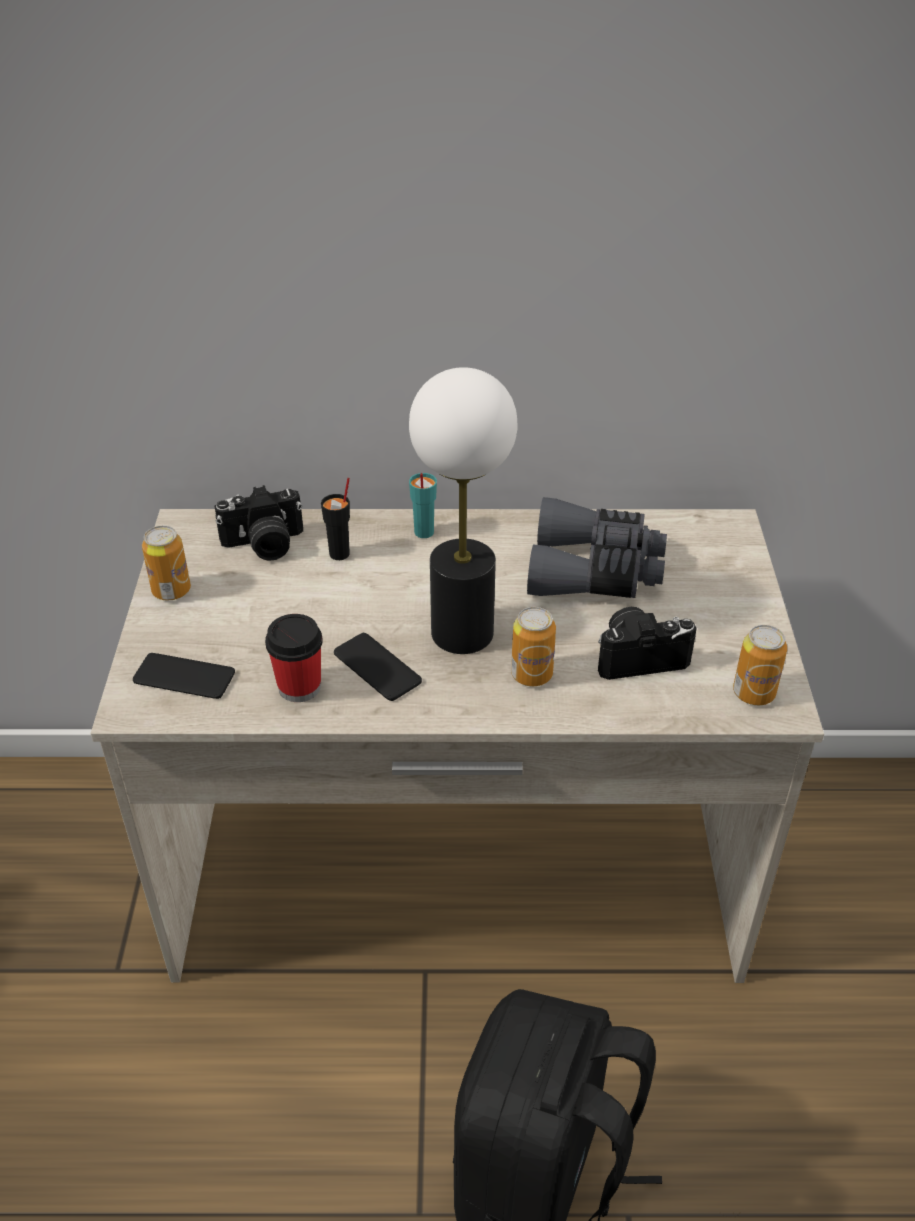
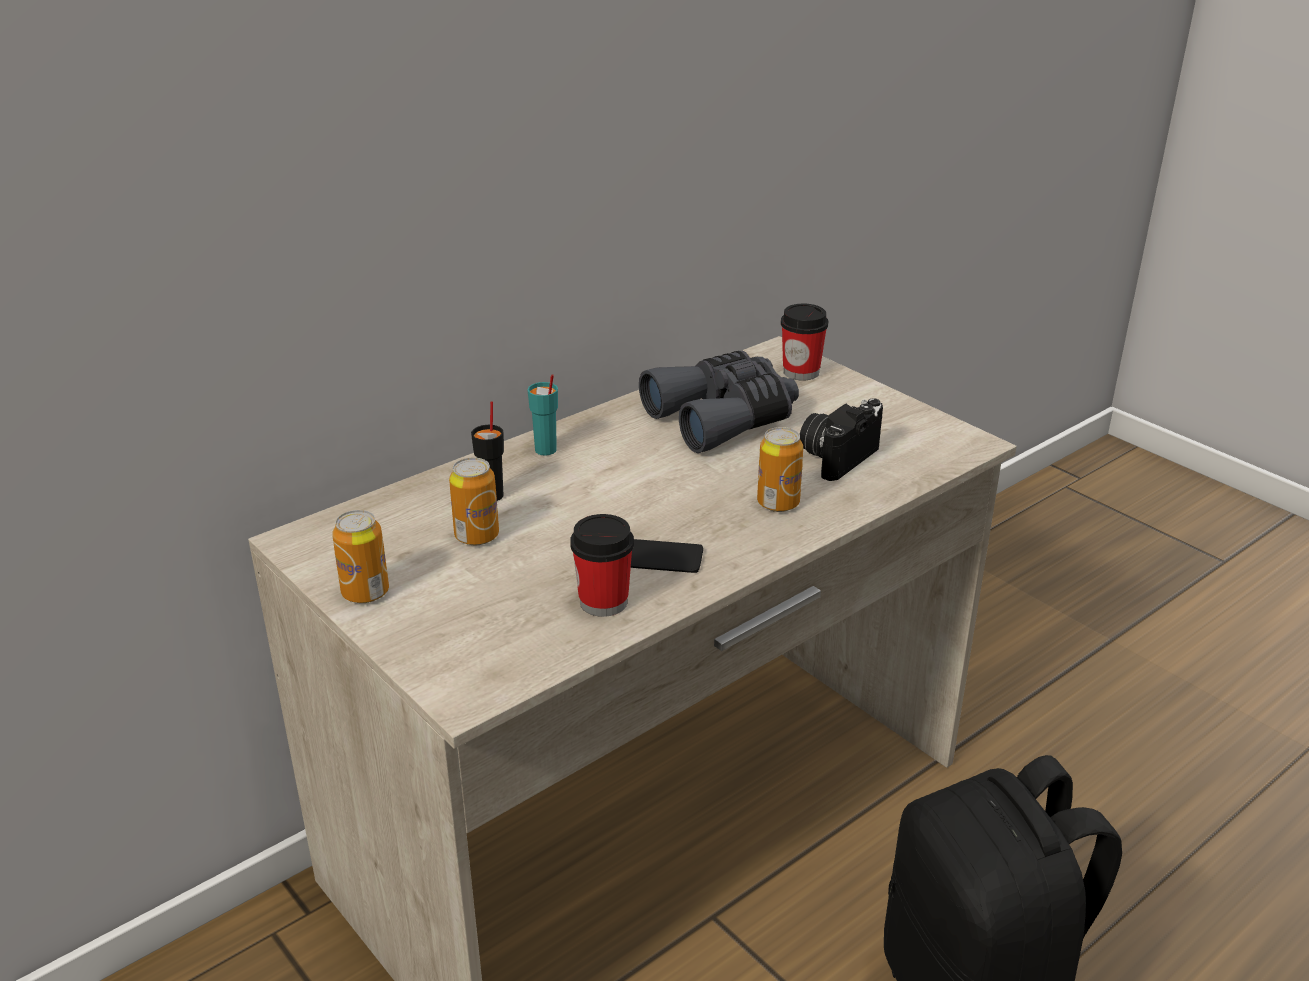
camera: 40 degrees left, 10 degrees down
phone [133,653,235,699] -> none
camera [215,485,303,561] -> none
table lamp [409,367,517,654] -> none
can [733,625,787,705] -> can moved to [449,457,499,545]
none -> cup [781,304,828,381]

